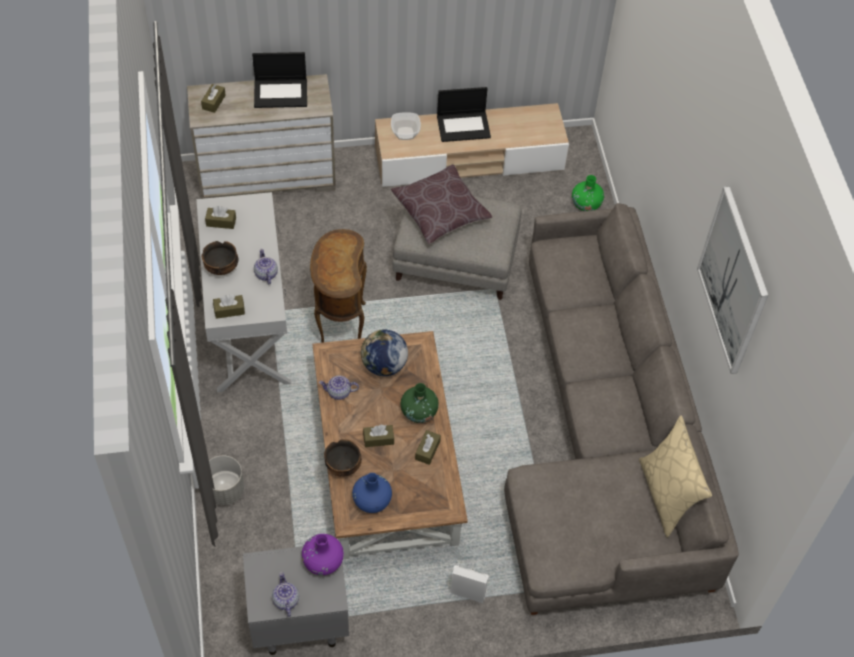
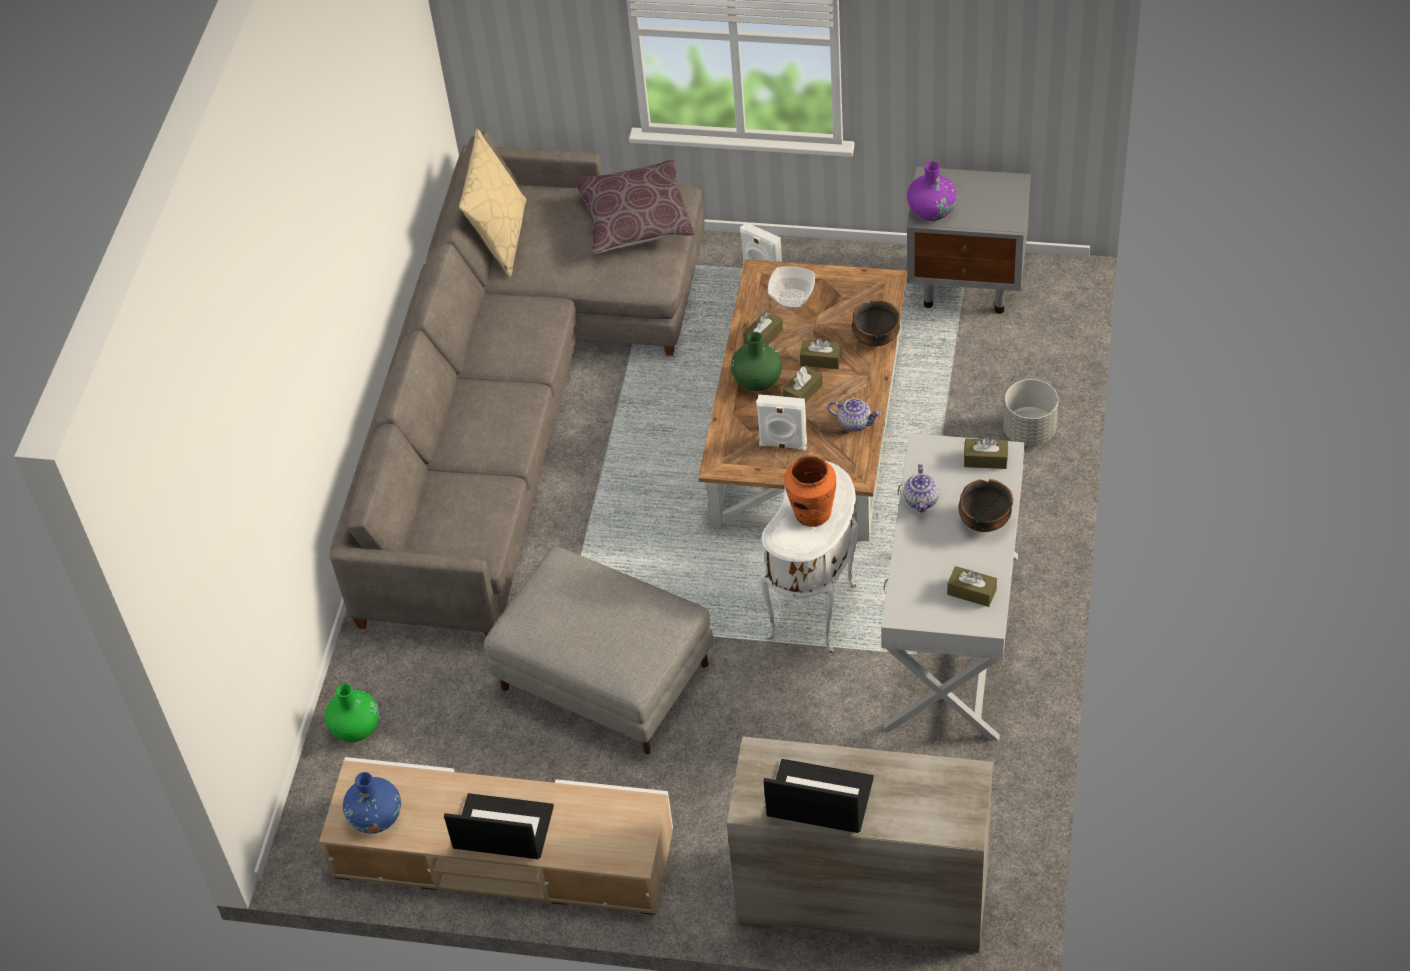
camera: 155 degrees left, 5 degrees down
brown tissue box [201,84,226,113] -> brown tissue box moved to [783,365,823,403]
teapot [272,572,299,617] -> none
brown side table [310,229,367,343] -> white side table [760,461,859,653]
blue vase [352,473,392,513] -> blue vase moved to [343,772,401,834]
globe [361,329,408,376] -> white speaker [756,394,807,450]
bowl [391,112,421,140] -> bowl moved to [768,266,815,309]
brown pillow [391,164,492,244] -> brown pillow moved to [575,160,695,254]
picture [697,186,769,374] -> none
none -> orange vase [784,455,836,527]

